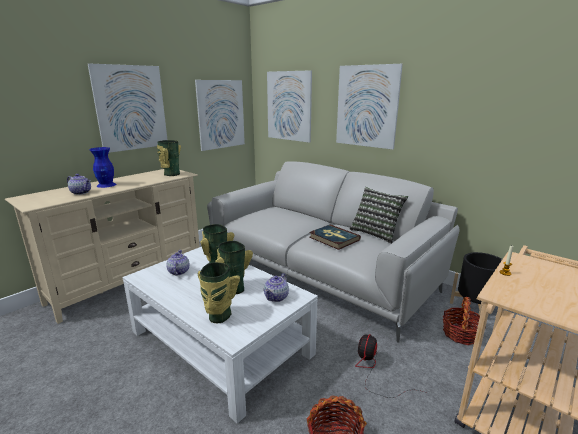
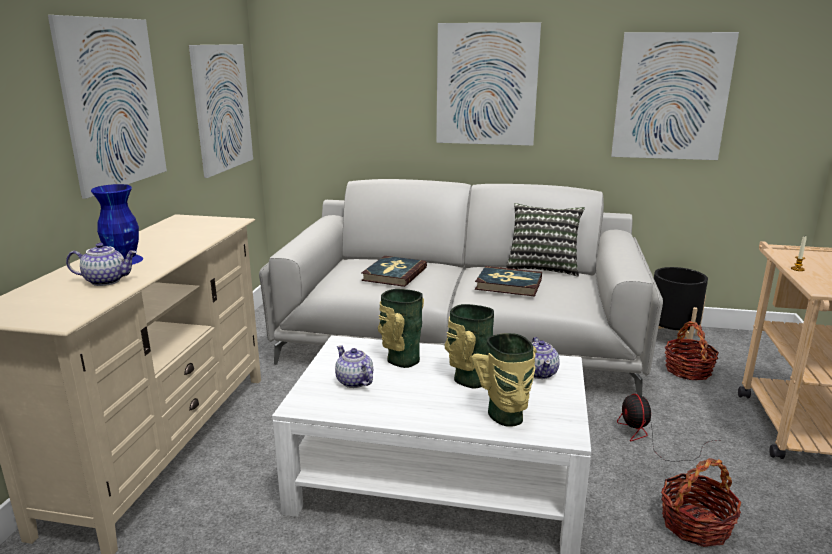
camera: 30 degrees left, 0 degrees up
vase [157,140,181,176] -> none
picture [267,70,312,143] -> picture moved to [611,32,739,160]
none -> book [361,256,427,287]

